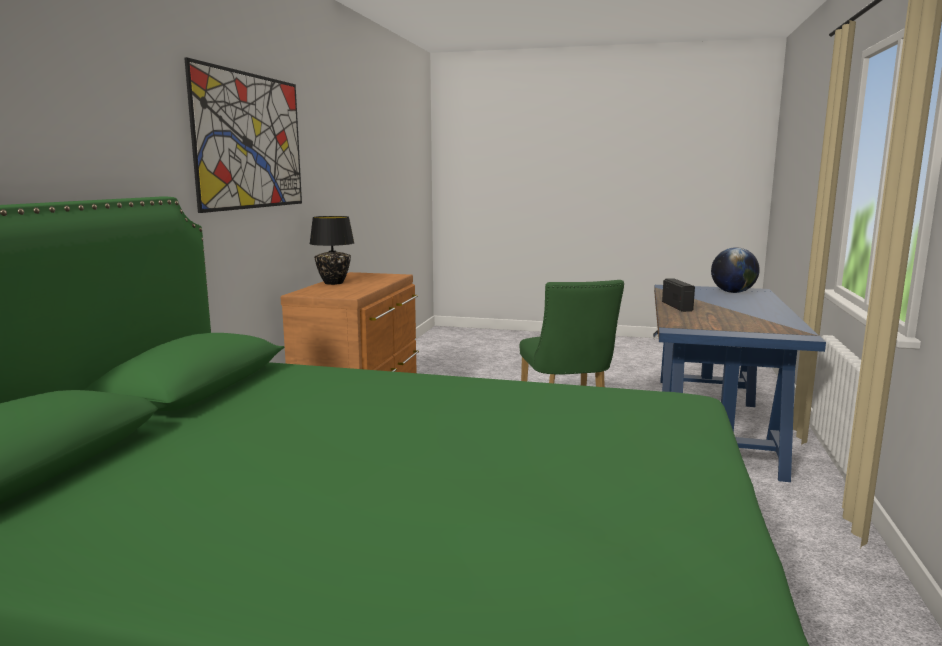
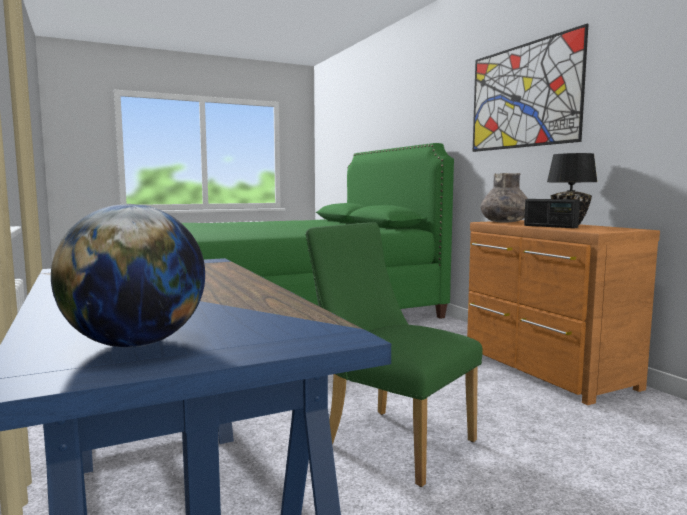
camera: 140 degrees right, 5 degrees down
radio [662,278,695,312] -> radio moved to [524,199,580,228]
none -> grey vase [480,173,528,223]

